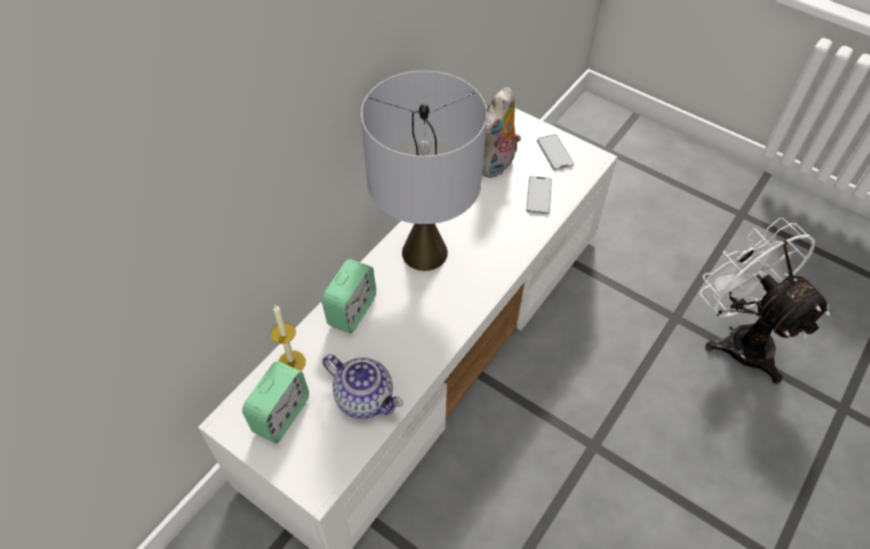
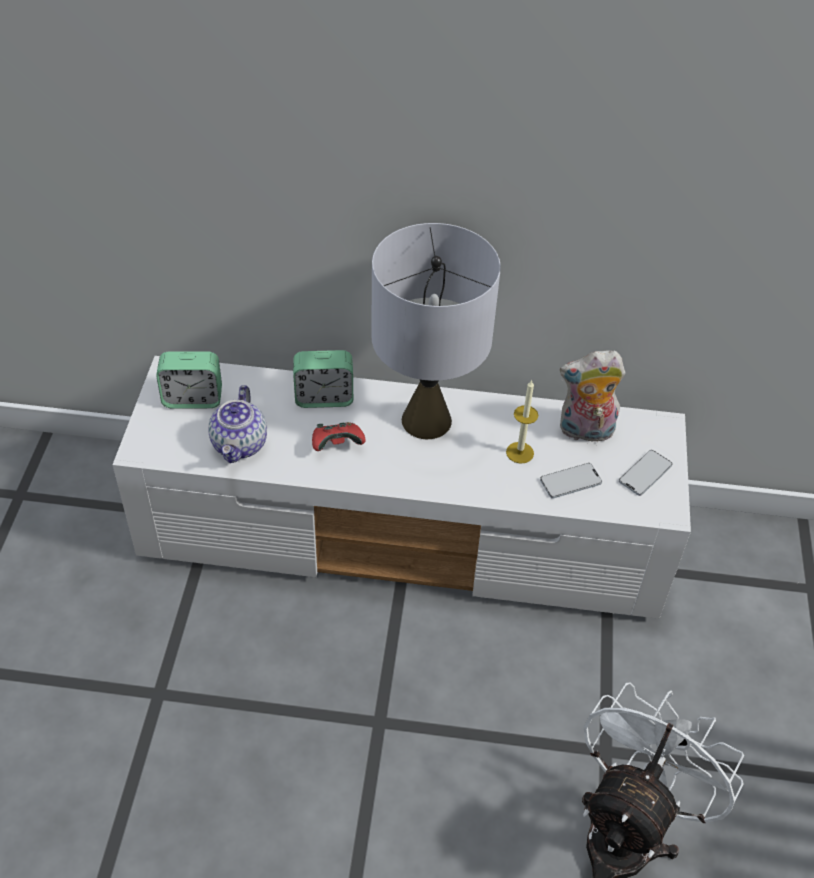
camera: 60 degrees right, 5 degrees down
candle [271,305,306,371] -> candle moved to [506,379,538,463]
none -> red game controller [312,422,366,451]

